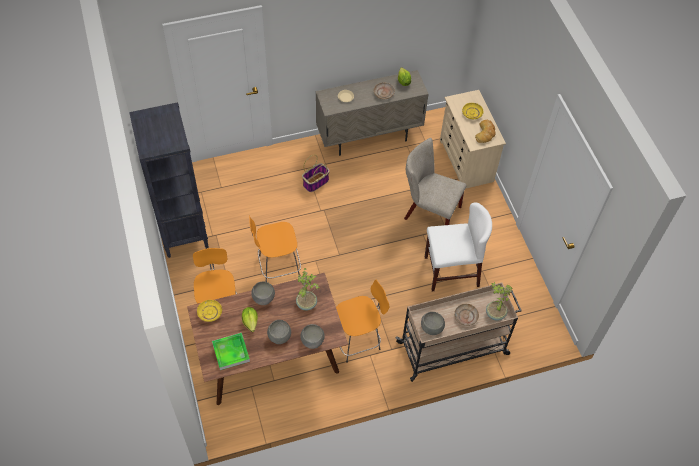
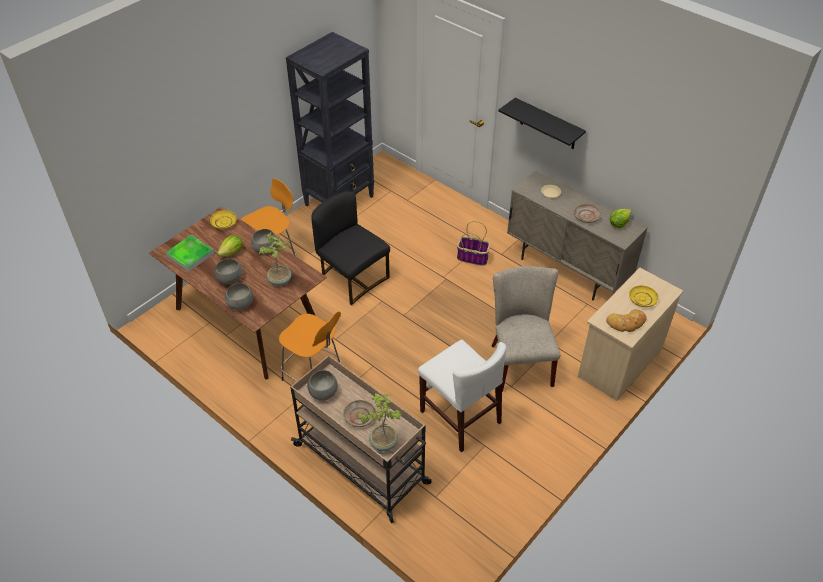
camera: 60 degrees right, 10 degrees down
orange stool [249,216,301,282] -> black chair [312,191,390,305]
none -> black shelf [498,98,586,149]

